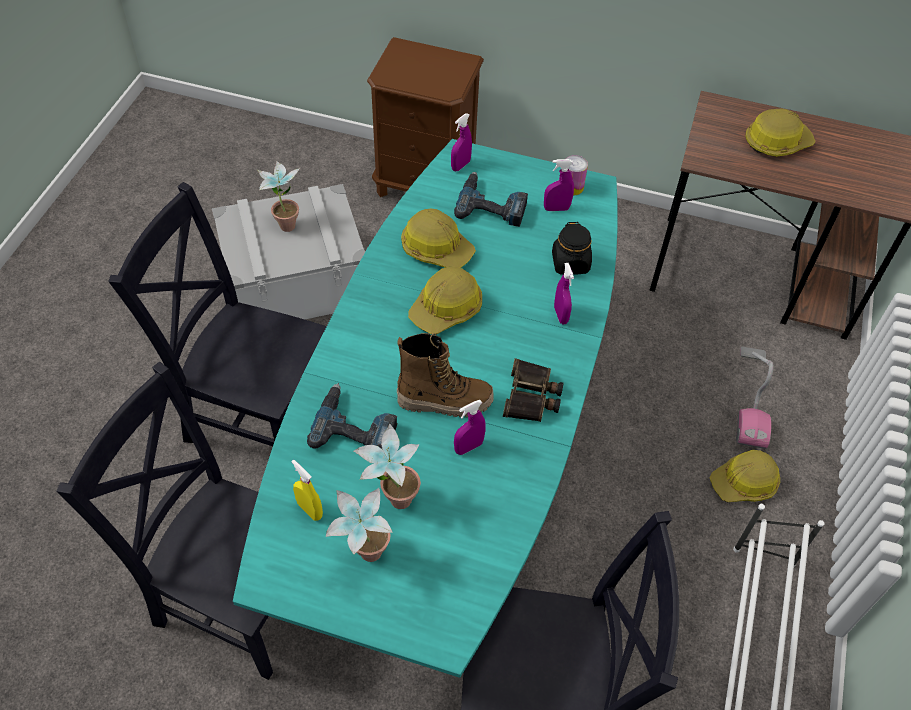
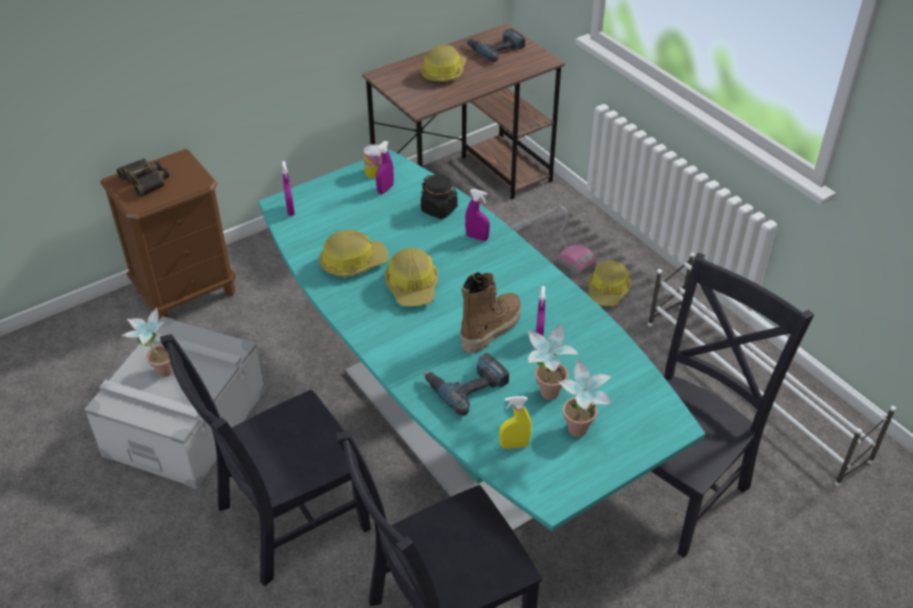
camera: 50 degrees left, 10 degrees down
power drill [454,172,528,227] -> power drill moved to [466,28,525,62]
binoculars [503,358,564,422] -> binoculars moved to [117,158,169,197]

